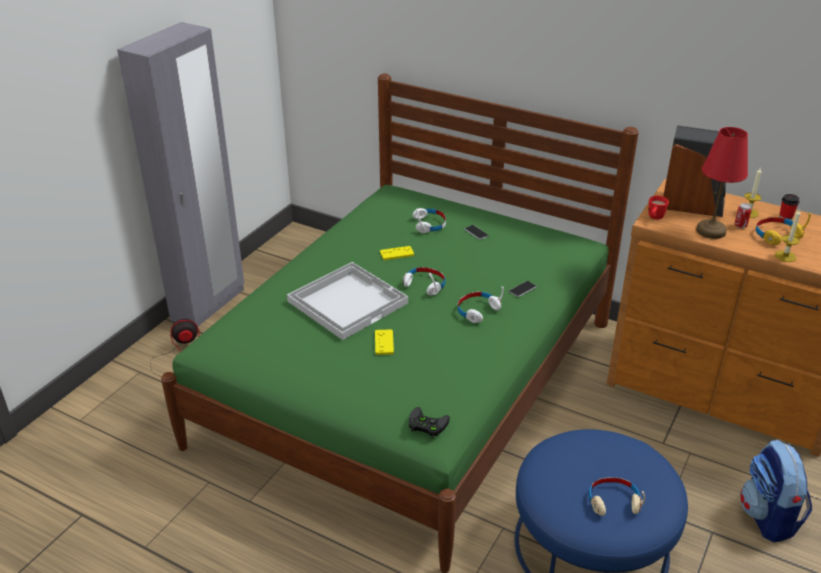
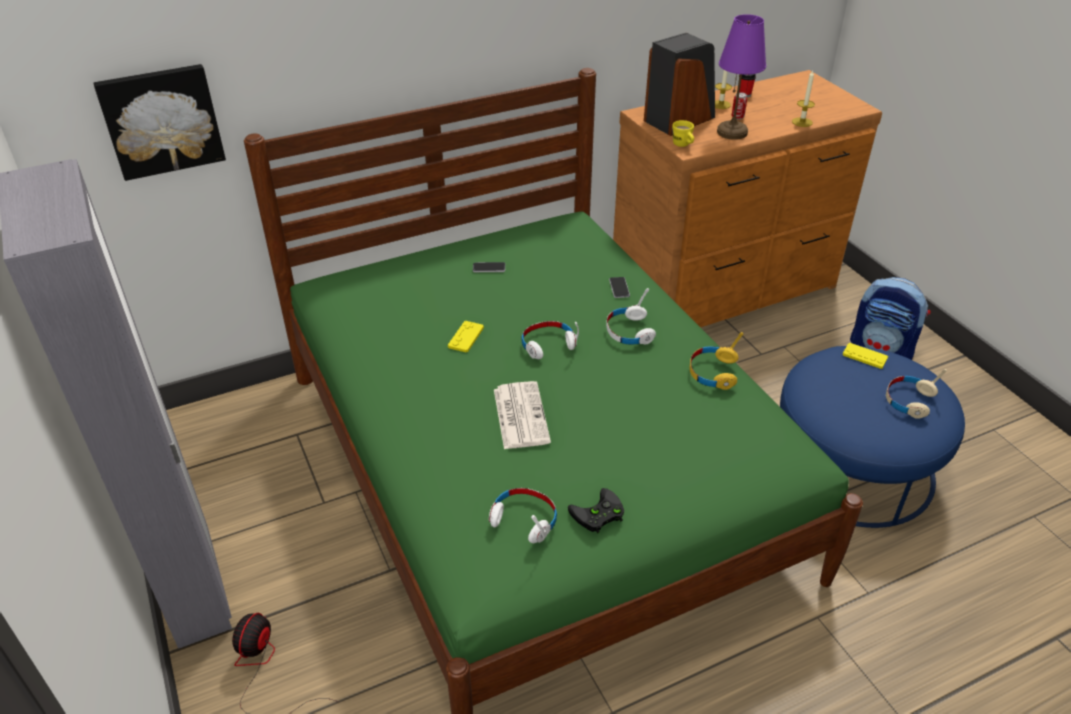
camera: 55 degrees left, 5 degrees up
white tray [287,262,408,340] -> newspaper [494,381,551,449]
yellow game controller [375,329,394,355] -> yellow game controller moved to [842,343,888,369]
black game controller [409,407,450,438] -> black game controller moved to [568,488,624,533]
white headphones [412,208,446,233] -> white headphones moved to [489,488,557,543]
red mug [649,196,669,219] -> yellow mug [672,120,694,147]
red table lamp [696,127,748,239] -> purple table lamp [717,14,766,140]
yellow headphones [756,213,811,245] -> yellow headphones moved to [690,332,743,390]
none -> picture [93,64,226,181]

